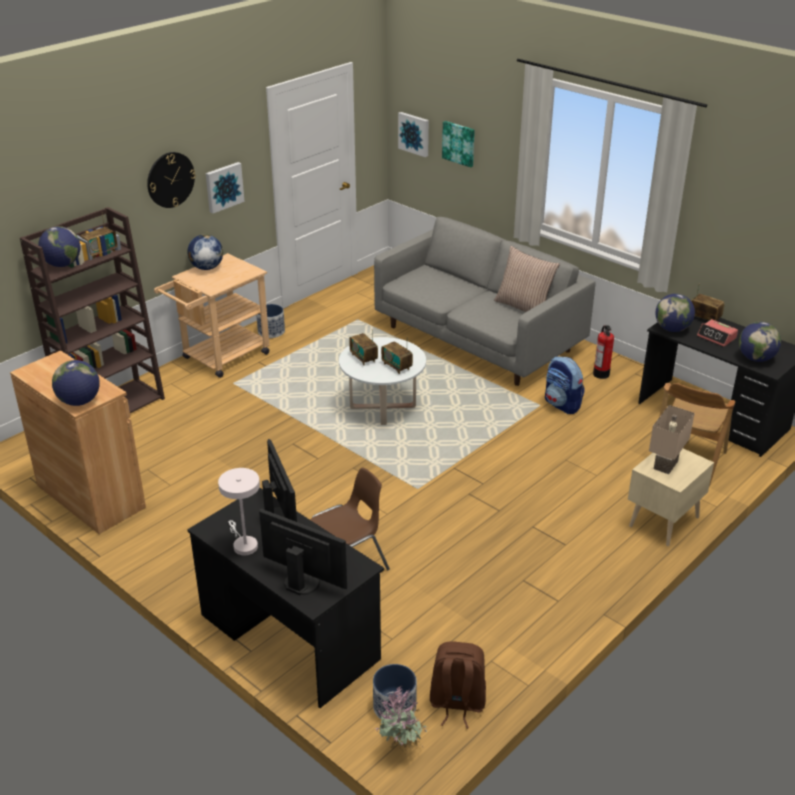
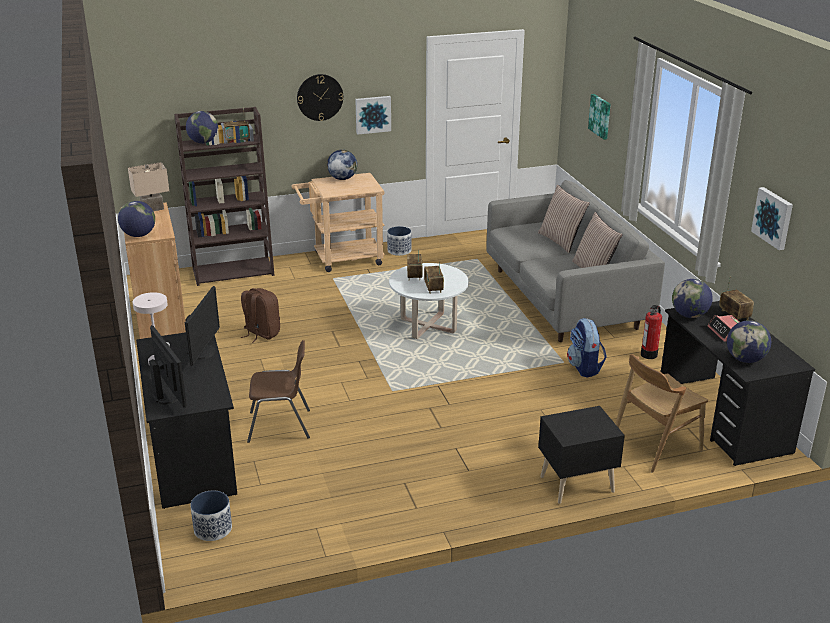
camera: 30 degrees right, 5 degrees down
potted plant [374,686,427,750] -> none
picture [398,112,429,157] -> picture moved to [751,187,793,250]
brown backpack [430,641,486,729] -> brown backpack moved to [240,288,280,343]
beige nightstand [628,448,714,546] -> black nightstand [538,406,625,504]
beige table lamp [649,405,695,474] -> beige table lamp moved to [128,162,169,211]
none -> pillow [538,184,590,253]

